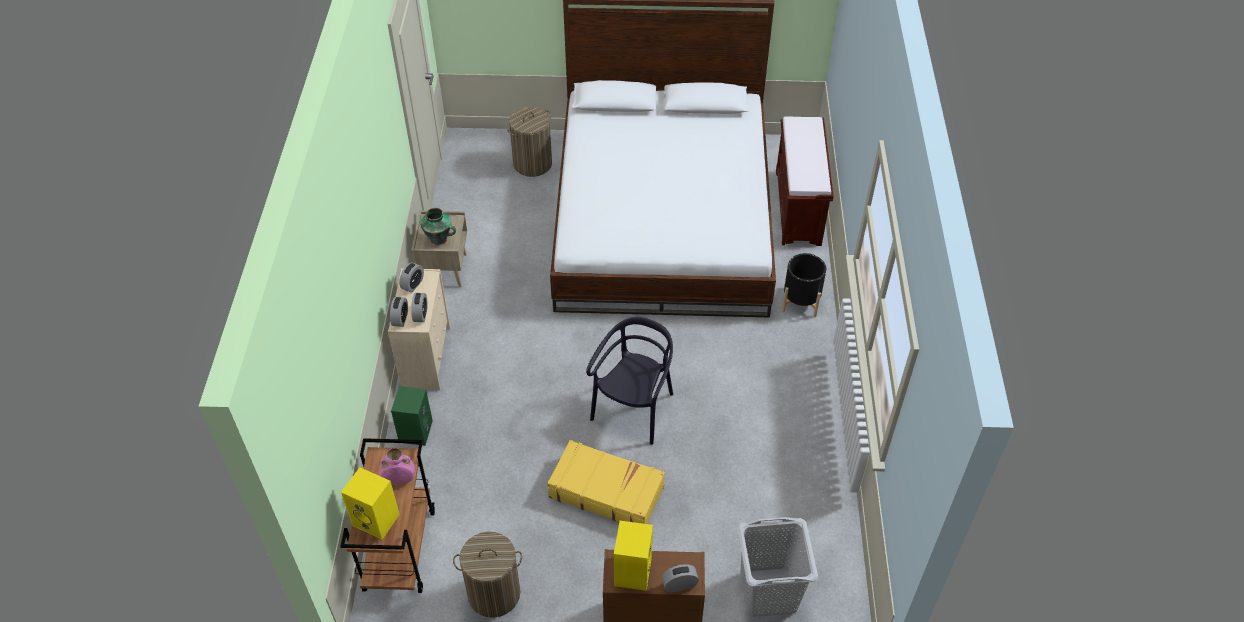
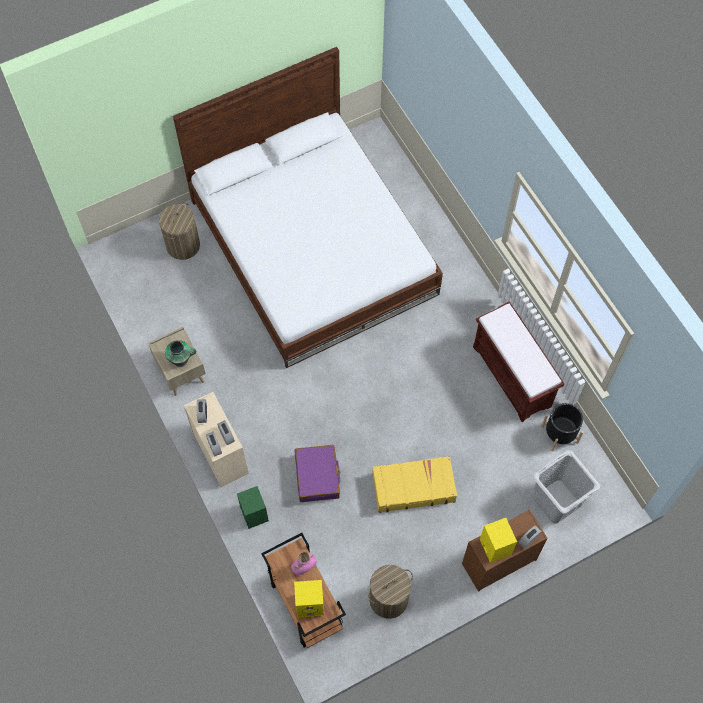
camera: 30 degrees left, 15 degrees up
black chair [586,317,673,445] -> none
brown bench [776,116,834,246] -> brown bench moved to [473,301,564,422]
black planter [782,253,826,317] -> black planter moved to [541,403,584,451]
none -> purple suitcase [295,445,340,502]

